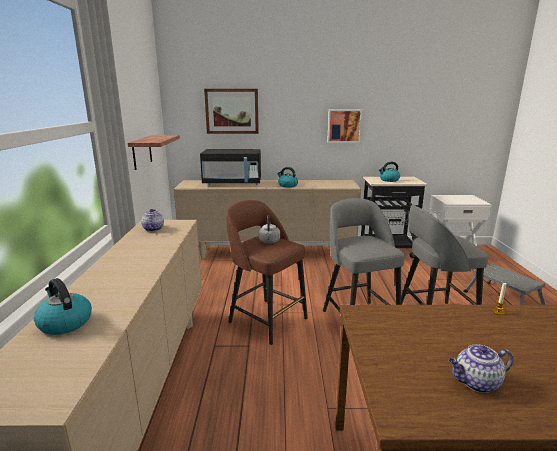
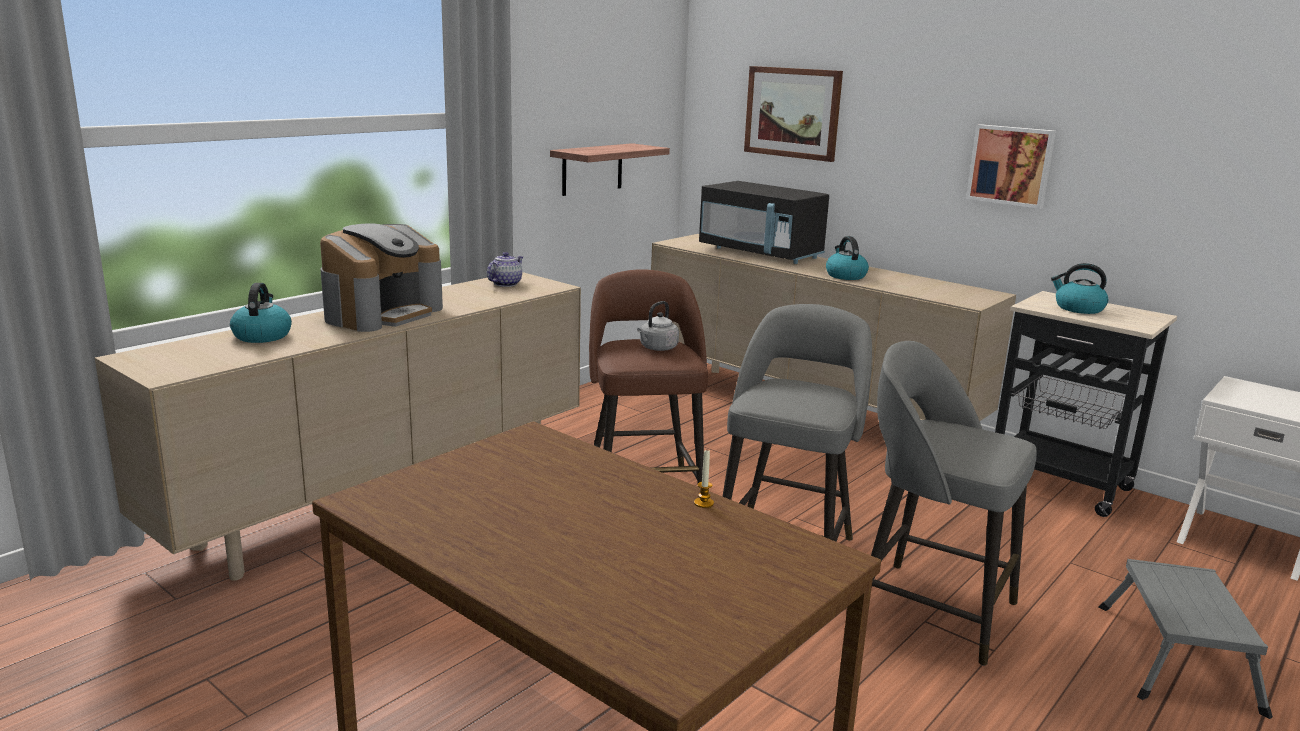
camera: 40 degrees right, 0 degrees up
teapot [449,344,513,393] -> none
none -> coffee machine [320,224,443,332]

